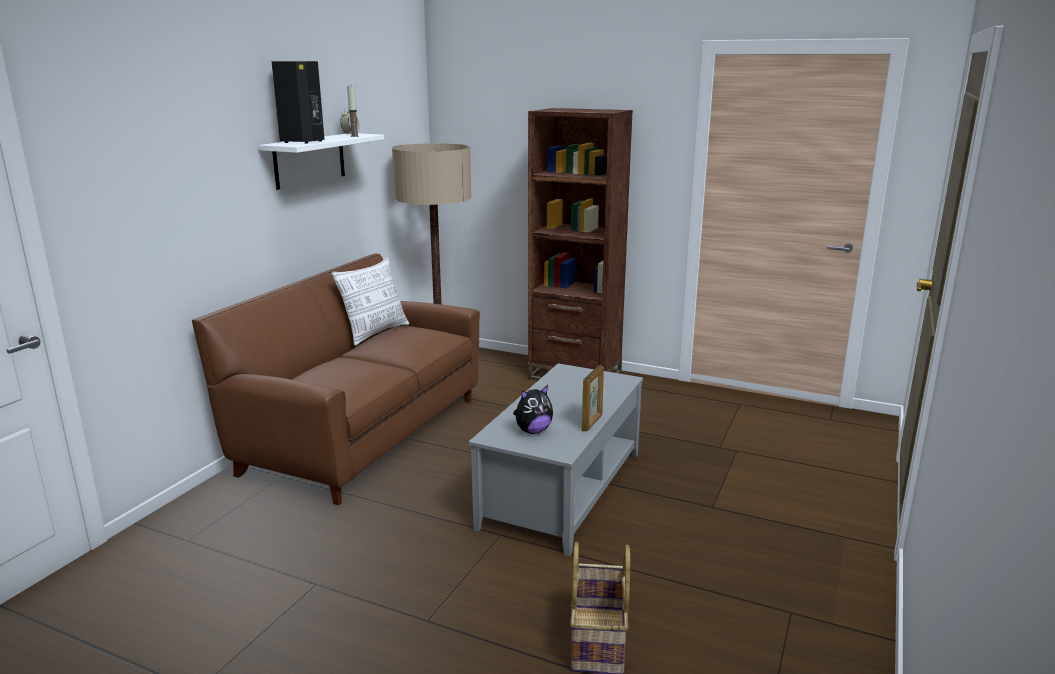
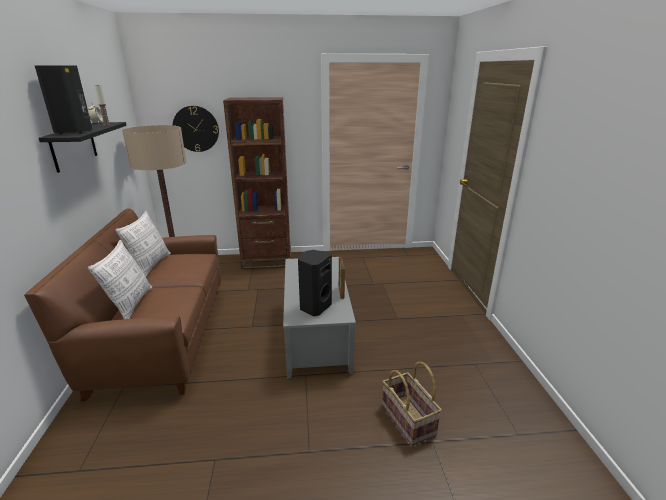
camera: 30 degrees left, 5 degrees up
white shelf [259,133,384,190] -> black shelf [39,122,127,173]
plush toy [513,385,553,434] -> black speaker [298,250,332,316]
none -> pillow [88,240,152,319]
none -> wall clock [173,106,219,152]

